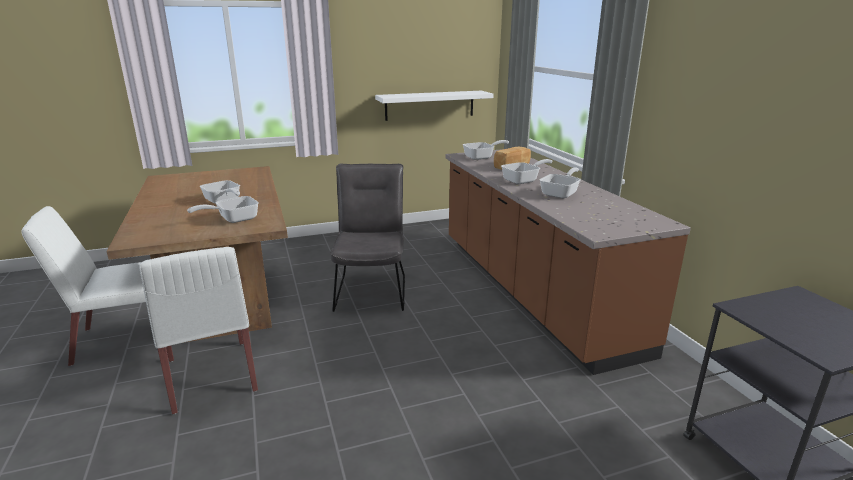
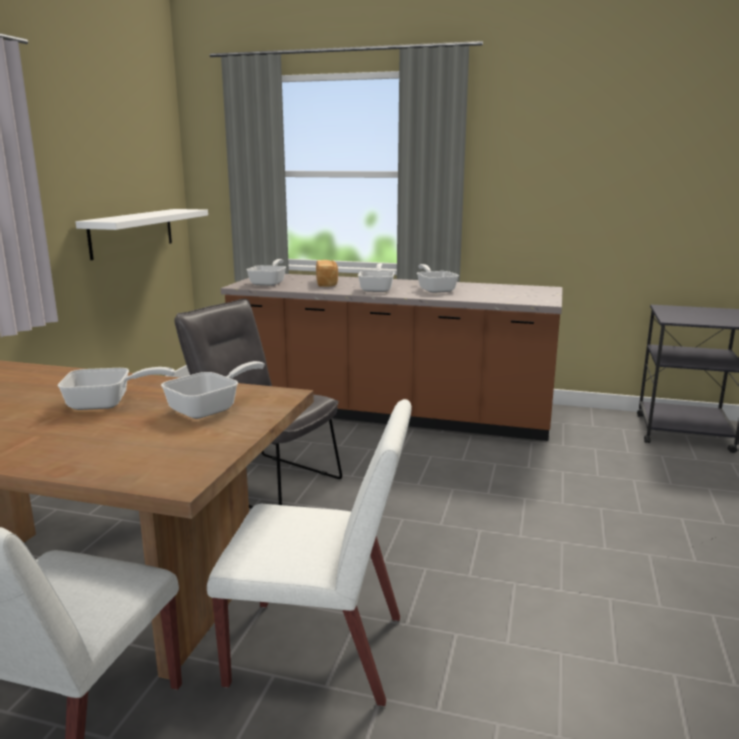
camera: 55 degrees left, 5 degrees down
frying pan [187,196,259,223] -> frying pan turned 135 degrees counterclockwise [161,361,265,419]

